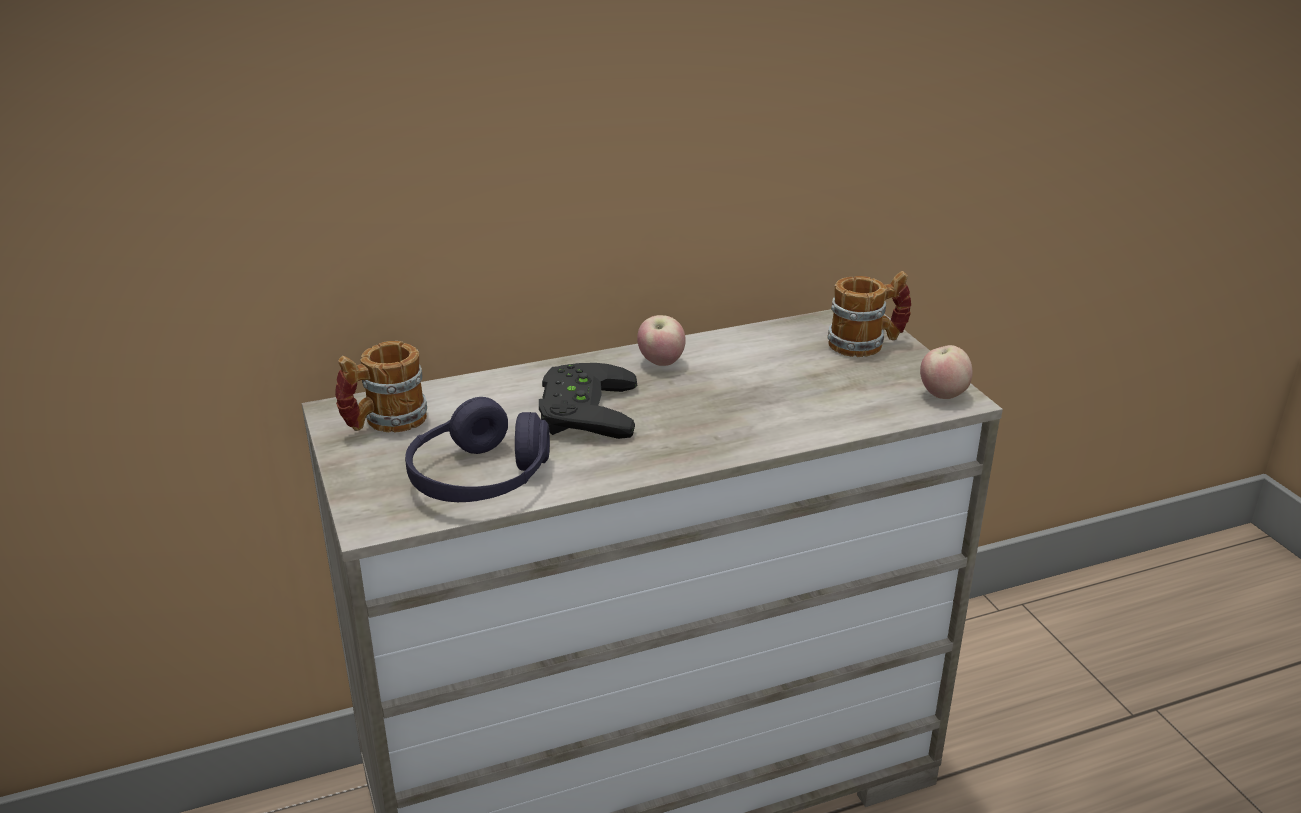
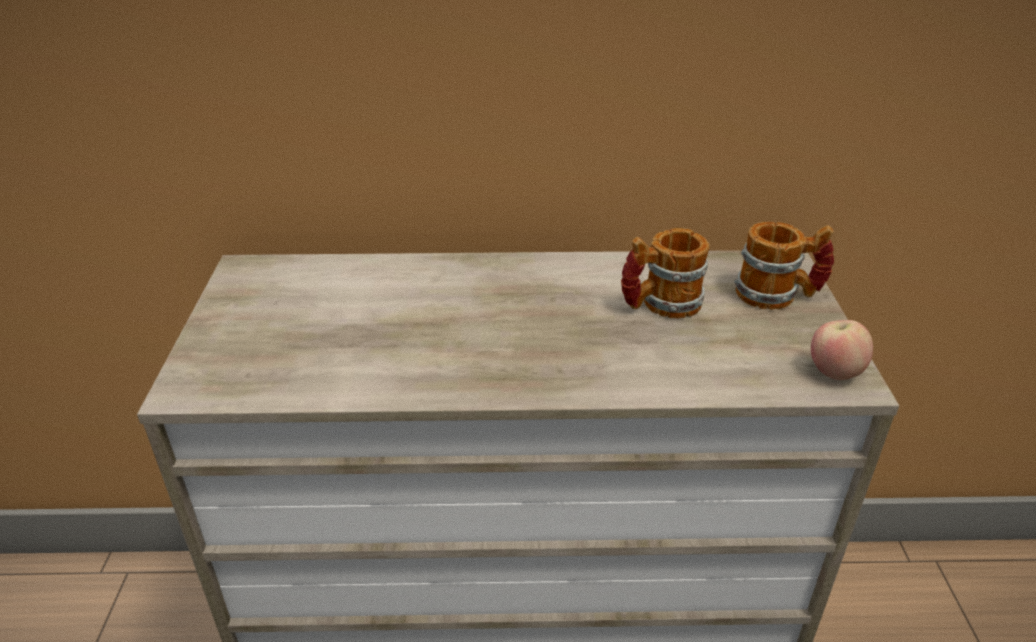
camera: 20 degrees right, 5 degrees up
mug [335,341,427,433] -> mug moved to [621,228,710,318]
purple headphones [405,397,550,502] -> none
black game controller [539,363,637,439] -> none
apple [637,315,686,366] -> none

